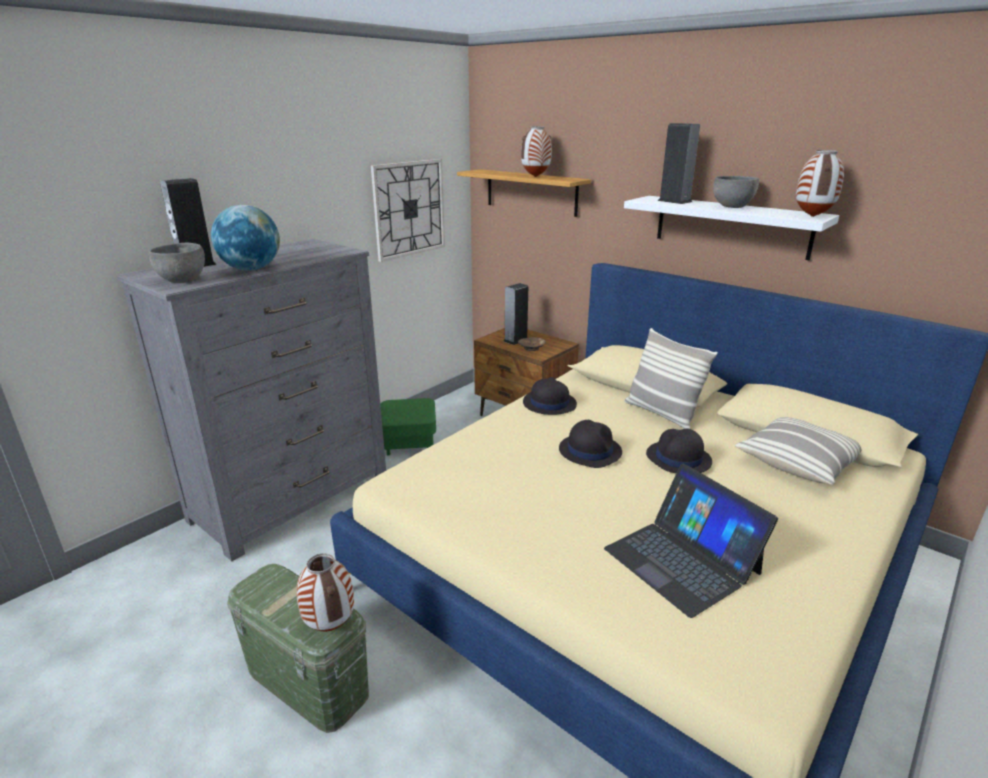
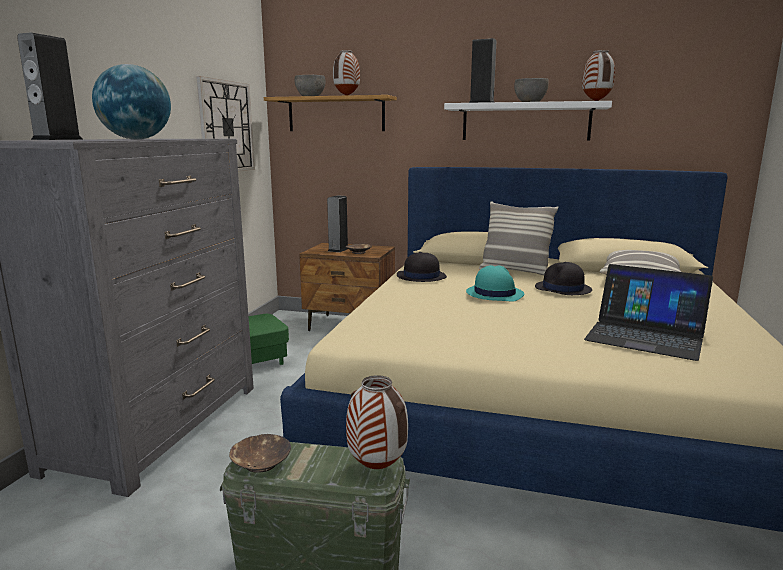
camera: 25 degrees left, 10 degrees down
grey bowl [149,243,205,283] -> grey bowl moved to [294,75,325,96]
black hat [559,420,622,468] -> turquoise hat [466,265,524,302]
none -> brown bowl [229,434,291,473]

